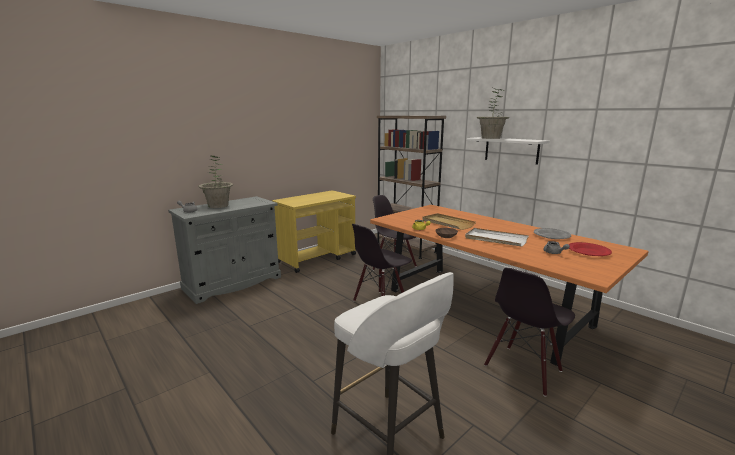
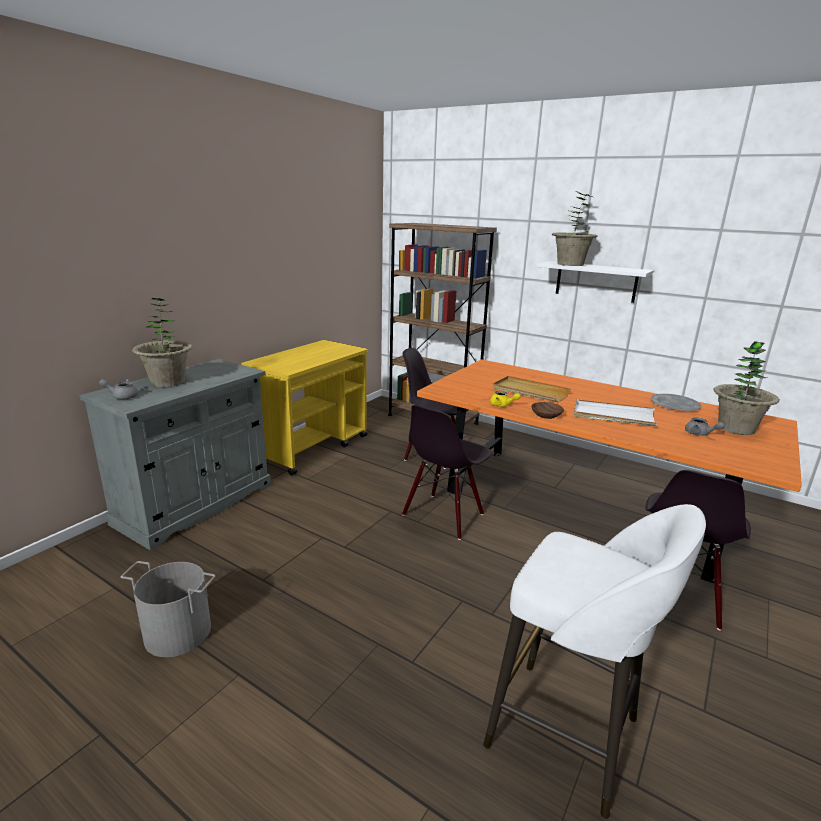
camera: 15 degrees left, 5 degrees up
red plate [569,242,612,256] -> potted plant [713,341,780,435]
none -> grey bucket [121,561,215,657]

